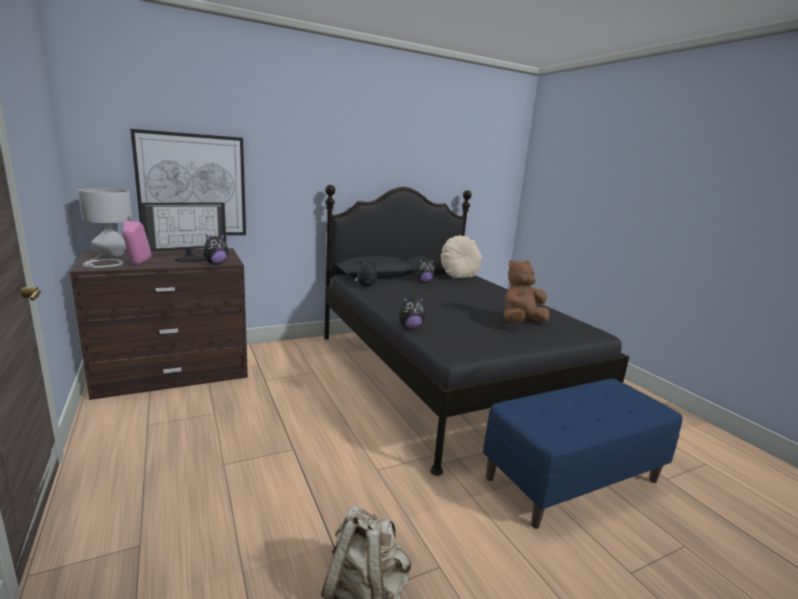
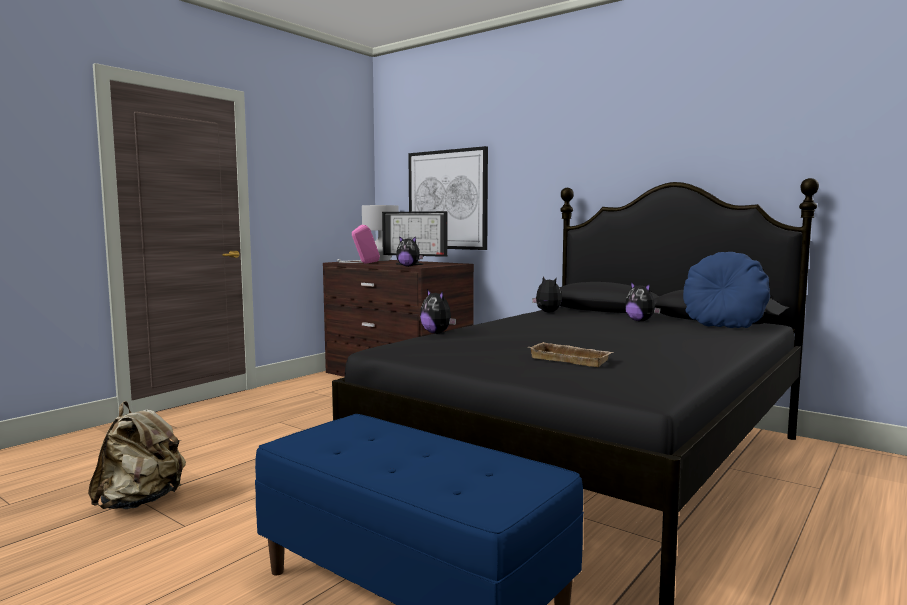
camera: 65 degrees right, 10 degrees down
beige pillow [441,235,482,279] -> blue pillow [683,252,770,328]
brown plush toy [504,260,549,323] -> beige tray [529,342,614,367]

